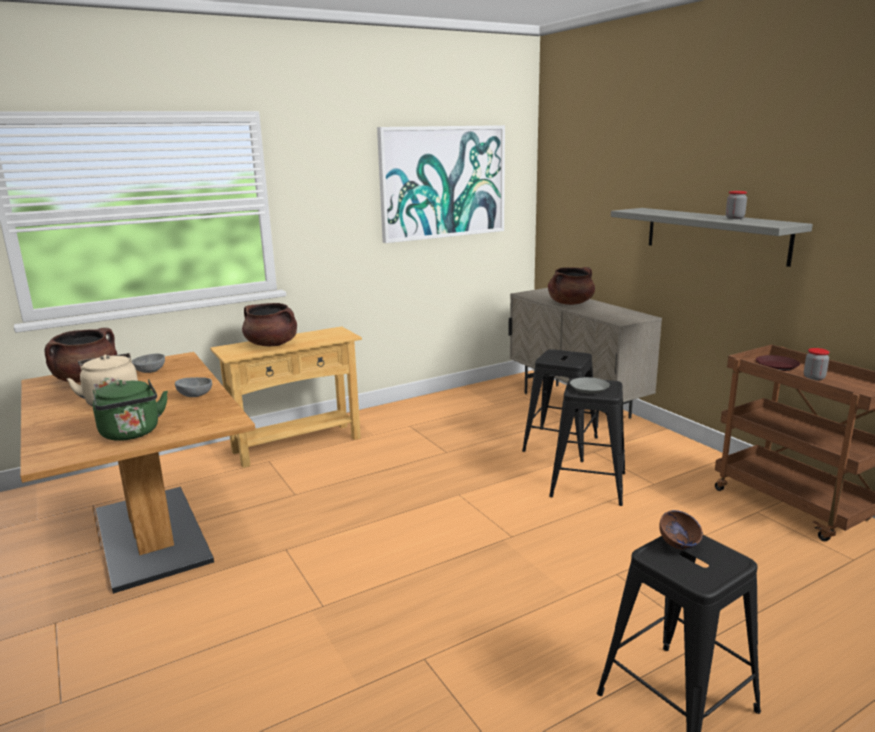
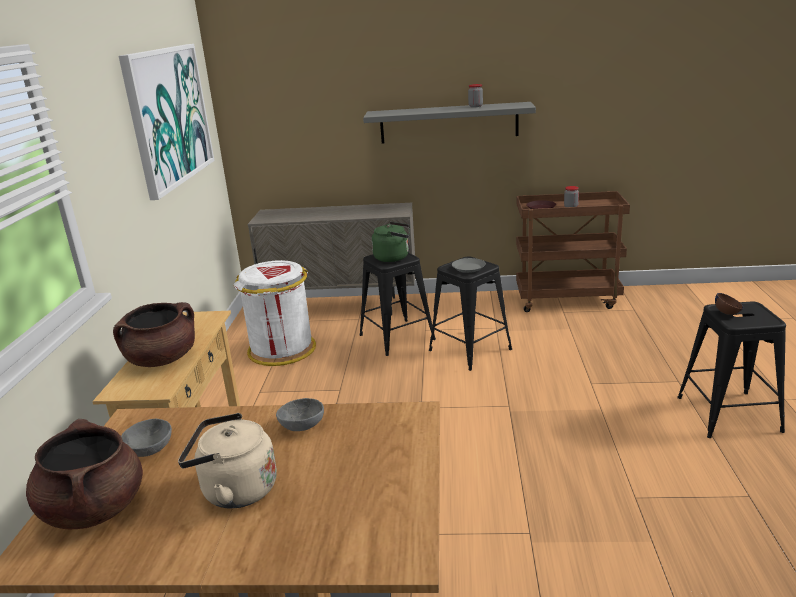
camera: 55 degrees left, 5 degrees up
green kettle [93,380,168,441] -> green kettle moved to [372,222,410,262]
brown cooking pot [548,267,595,305] -> none
none -> white trash can [234,260,316,366]

